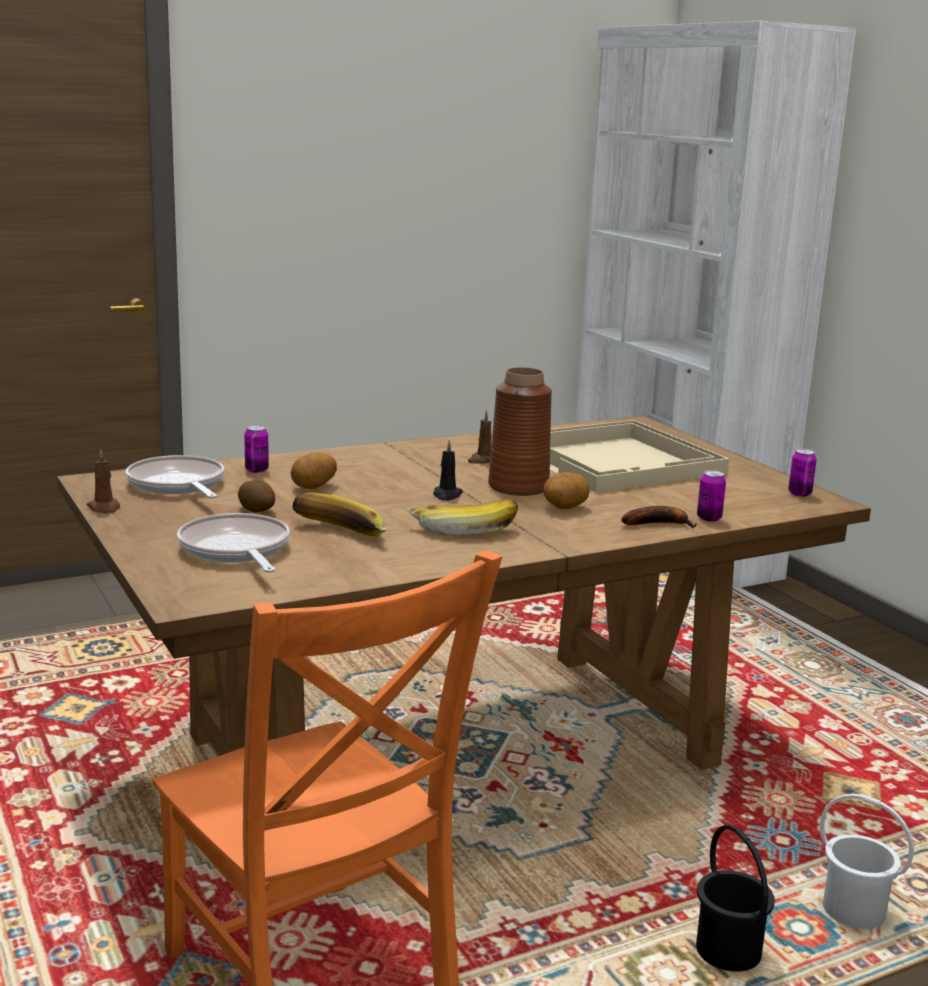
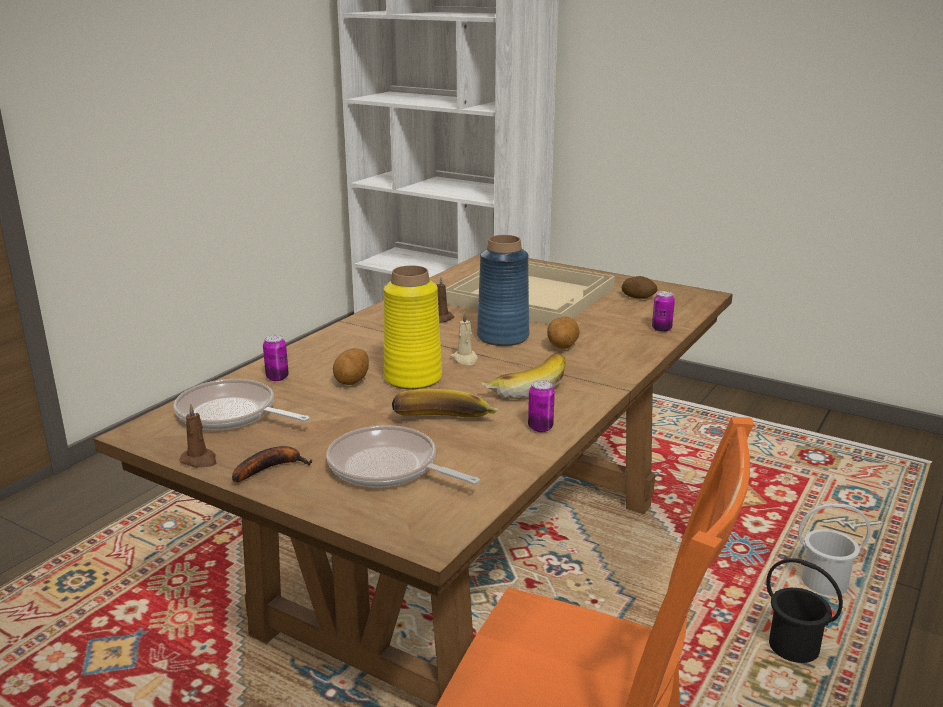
camera: 30 degrees left, 5 degrees up
potato [238,480,275,512] -> potato moved to [622,276,658,299]
black candle [433,440,463,501] -> beige candle [451,312,478,365]
brown vase [488,367,552,496] -> blue vase [477,235,529,346]
banana [621,506,697,528] -> banana moved to [232,446,312,482]
can [788,449,817,497] -> can moved to [528,380,555,432]
none -> yellow vase [384,265,442,389]

